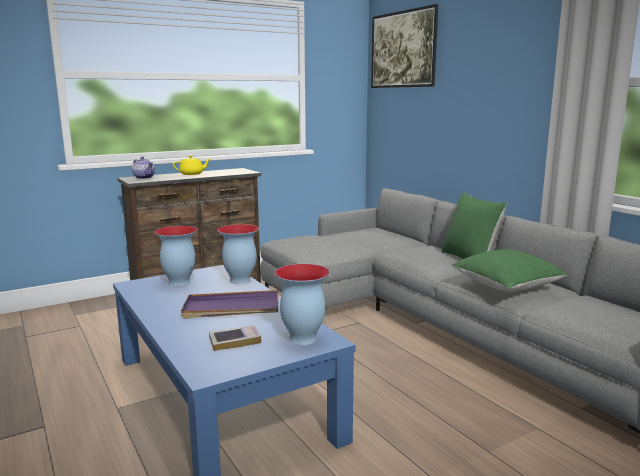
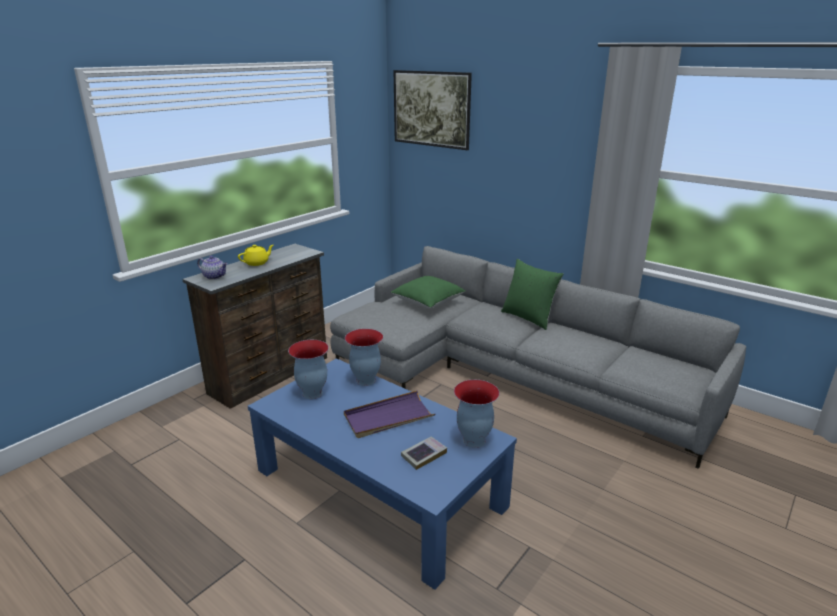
camera: 20 degrees left, 10 degrees up
green pillow [452,249,568,292] -> green pillow moved to [391,276,466,309]

